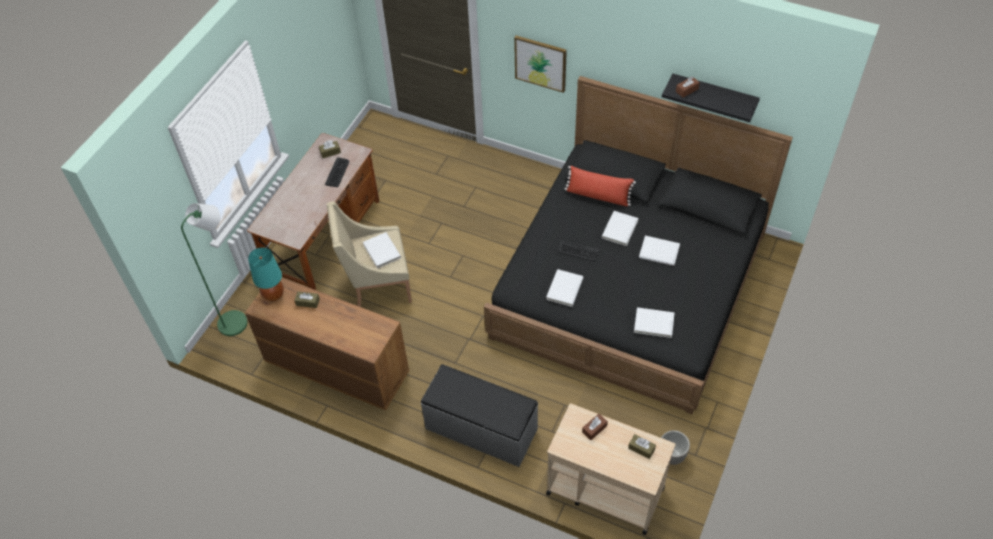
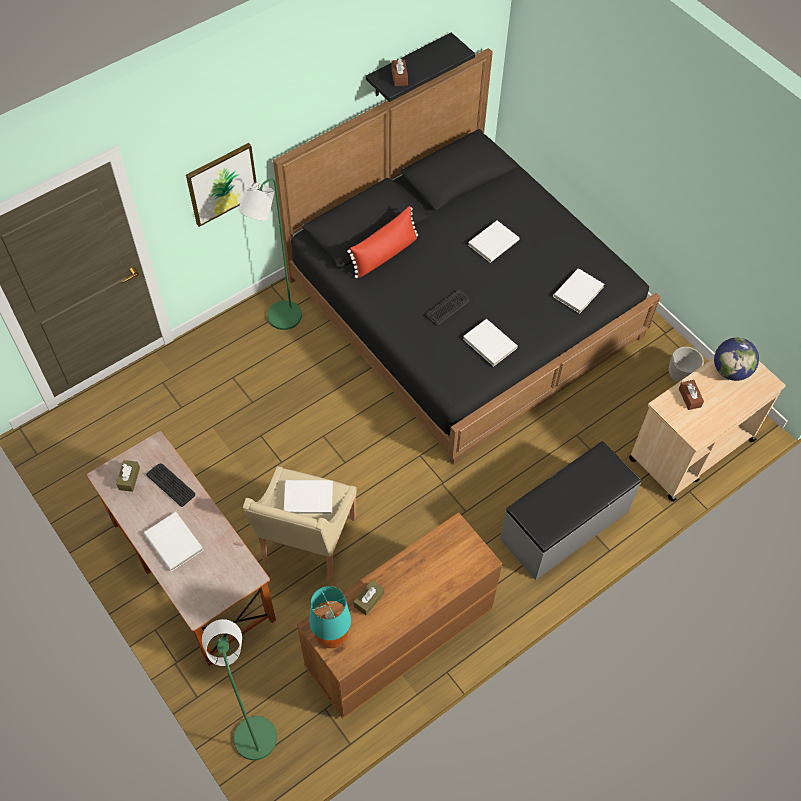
camera: 65 degrees left, 5 degrees up
white book [601,211,639,246] -> white book moved to [144,512,203,571]
brown tissue box [628,434,656,459] -> globe [714,338,759,381]
none -> green floor lamp [238,179,302,330]

